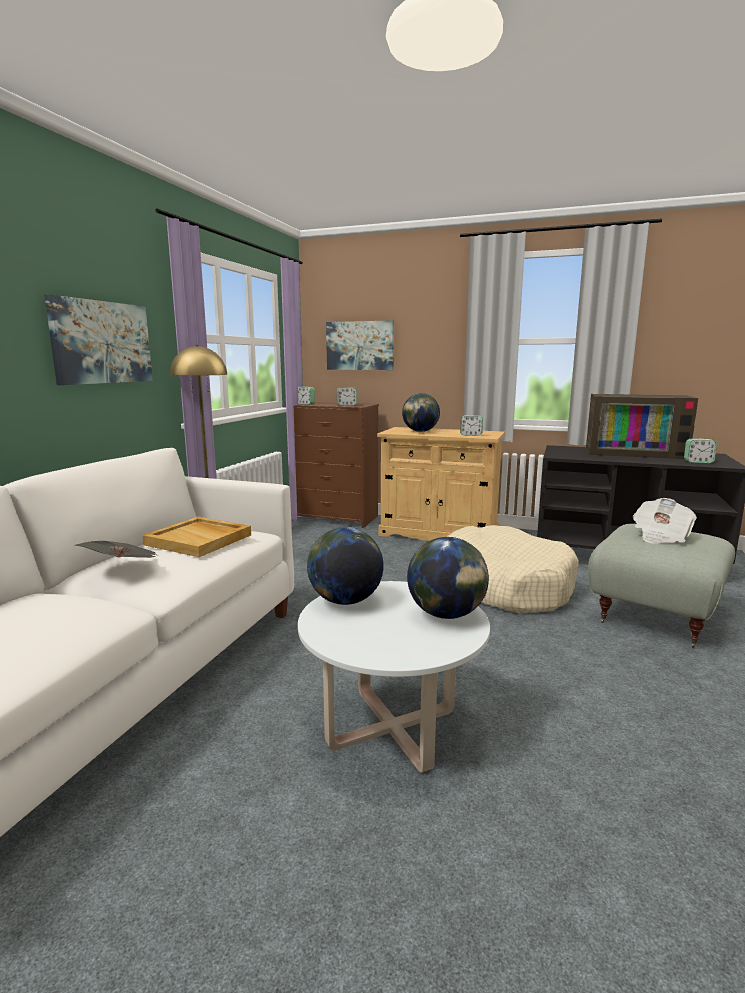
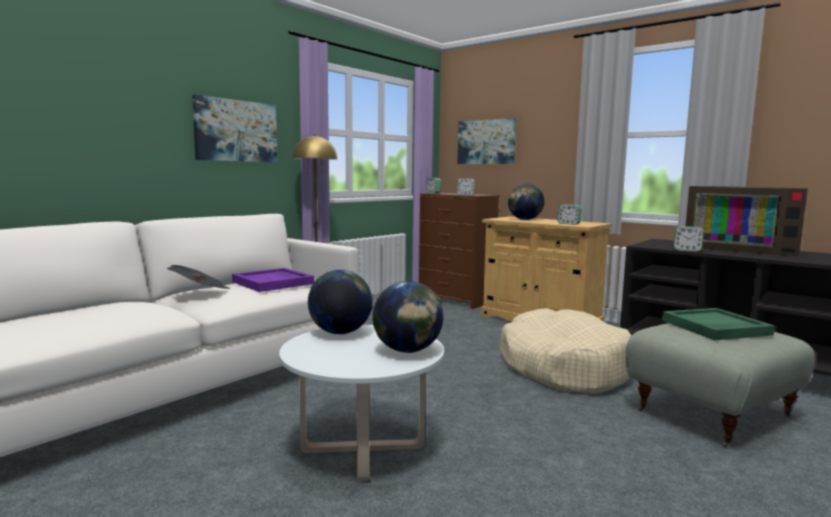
camera: 20 degrees right, 5 degrees down
beige tray [142,517,251,557] -> purple tray [232,268,314,292]
newspaper [633,498,697,544] -> green tray [662,308,775,340]
alarm clock [684,439,717,463] -> alarm clock moved to [674,226,704,251]

